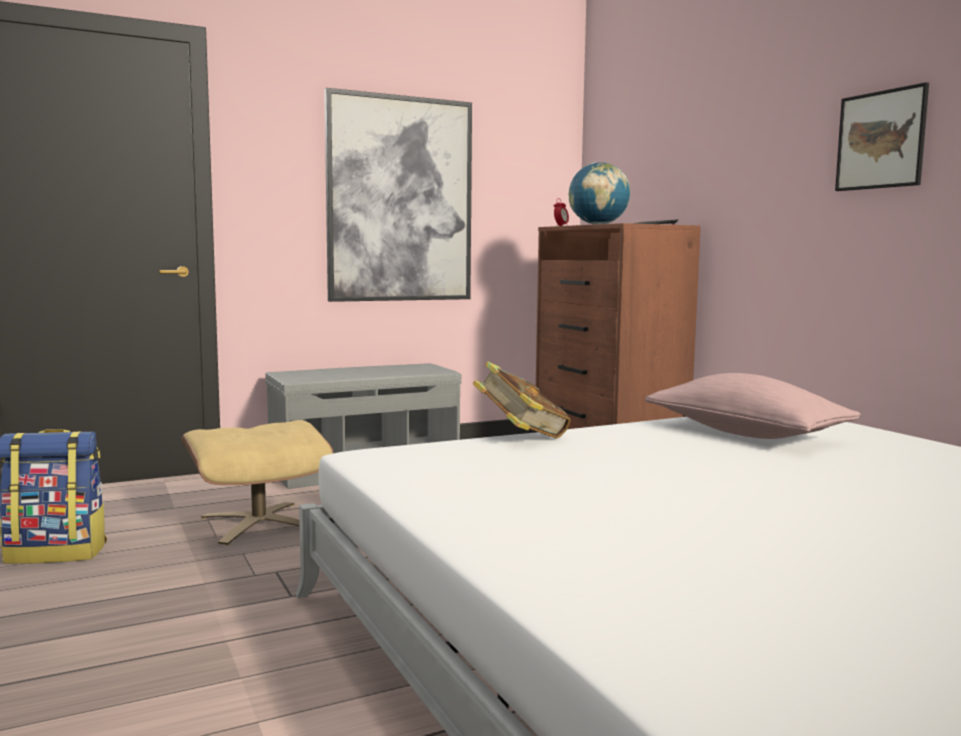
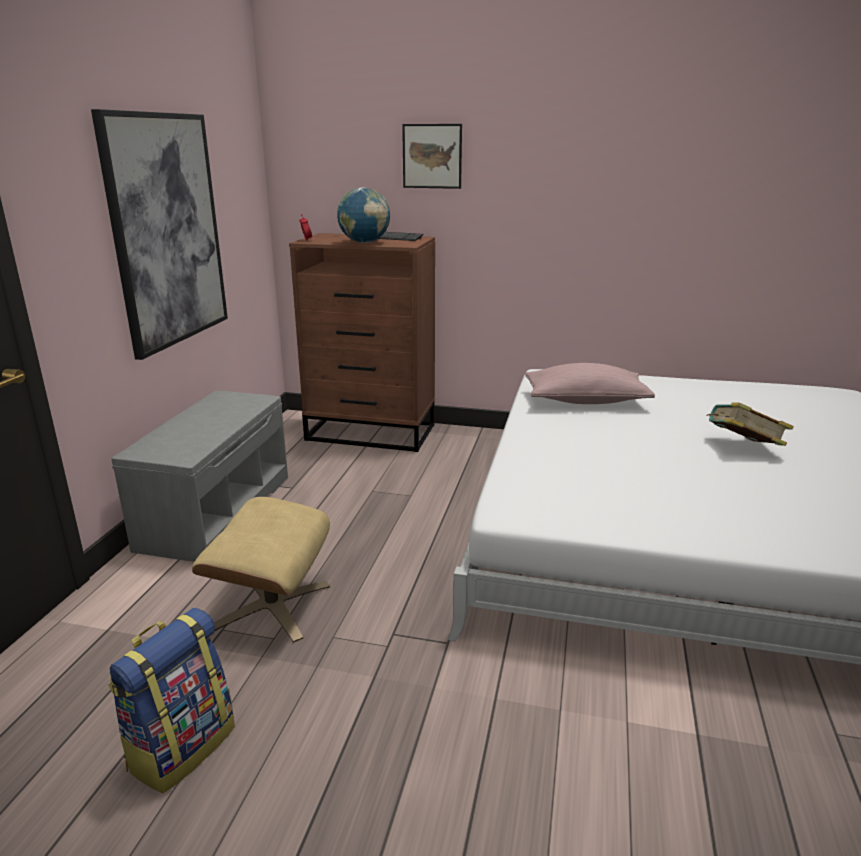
camera: 50 degrees left, 15 degrees up
book [473,361,571,439] -> book moved to [706,402,794,446]
picture [835,82,929,191] -> picture moved to [402,124,462,189]

